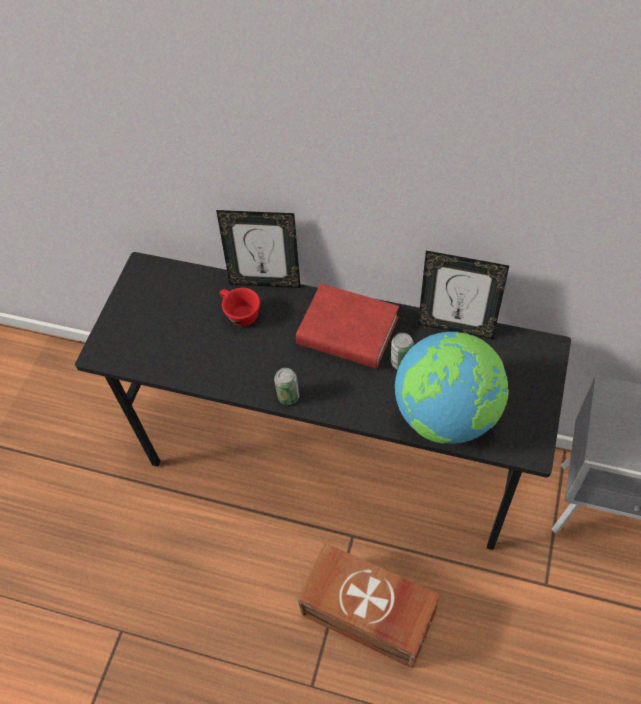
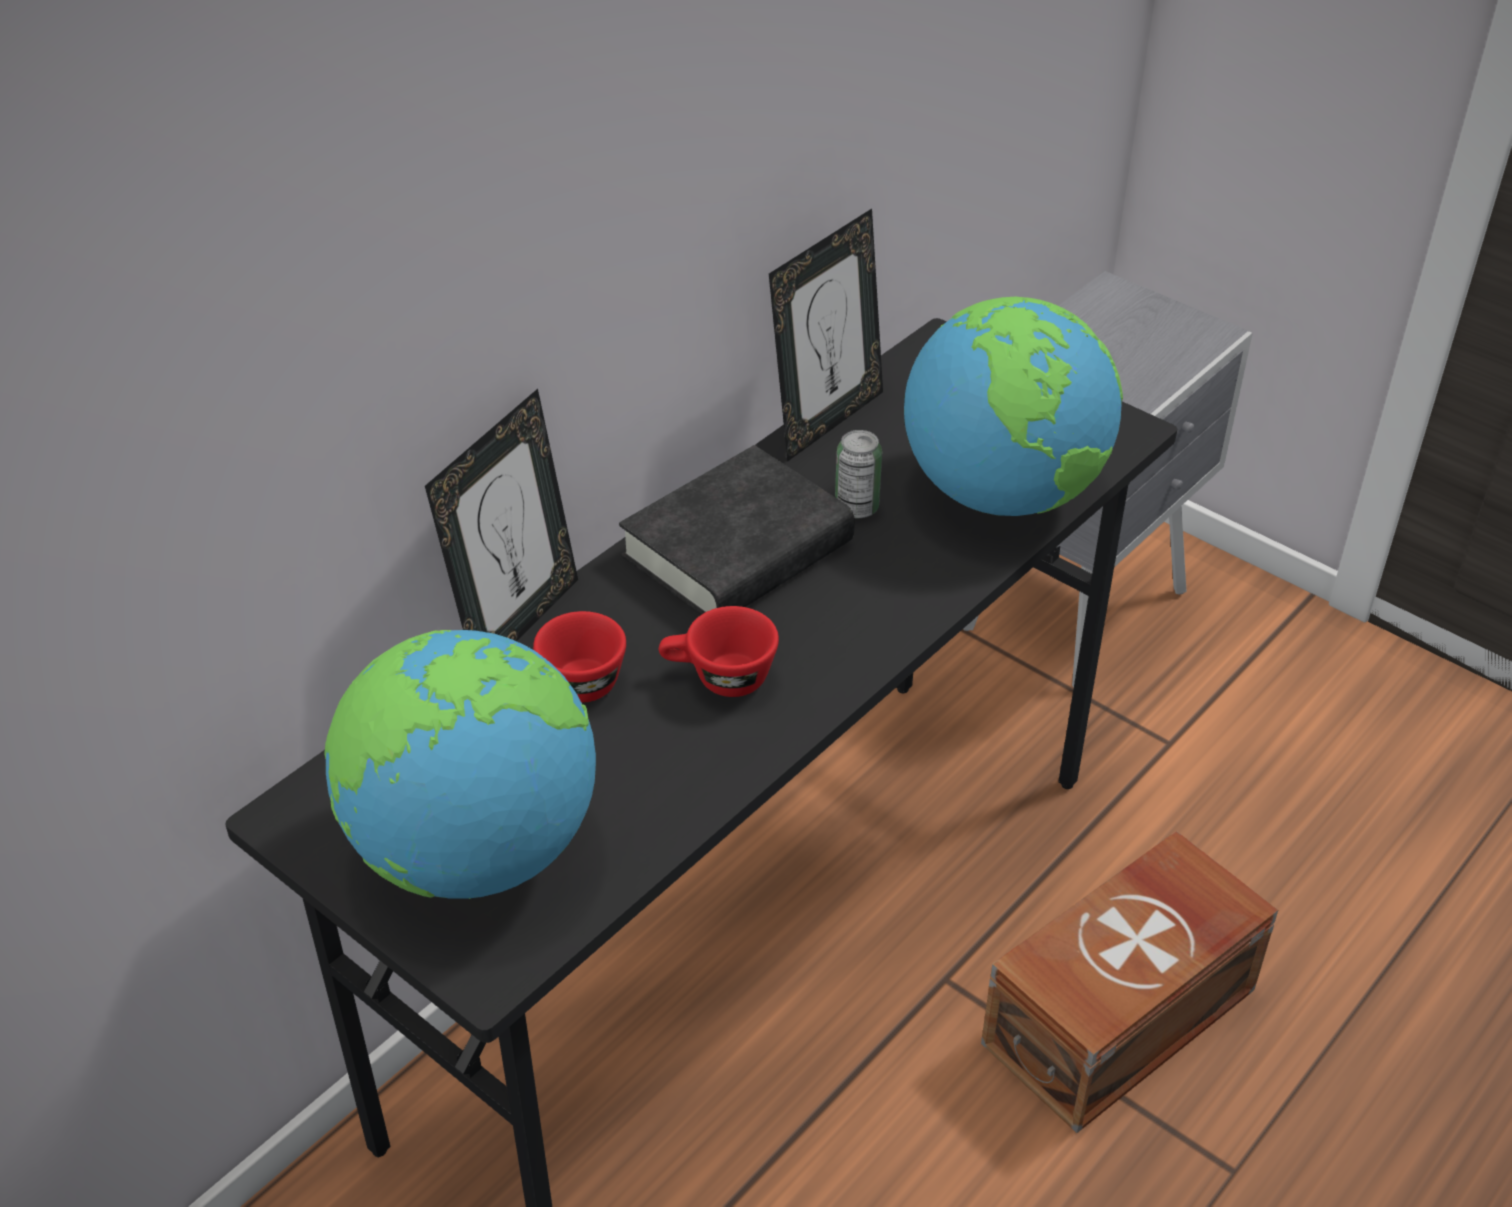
camera: 70 degrees left, 15 degrees down
can [274,368,299,405] -> none
red book [296,284,399,369] -> black book [619,445,855,615]
none -> globe [324,630,596,899]
none -> red cup [659,606,779,697]

